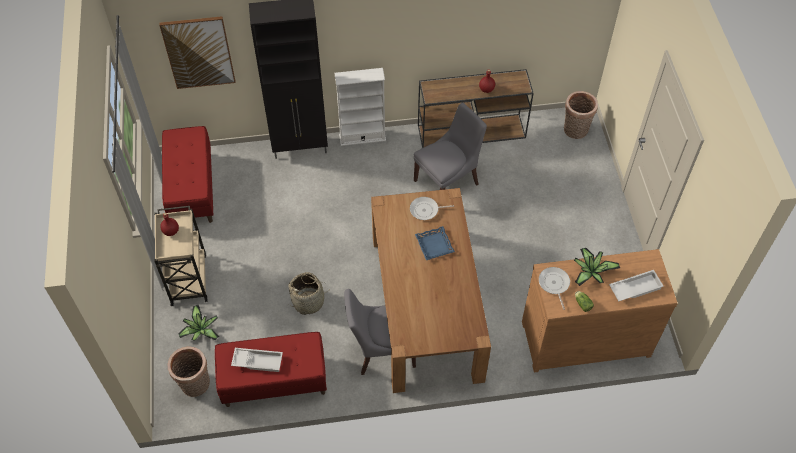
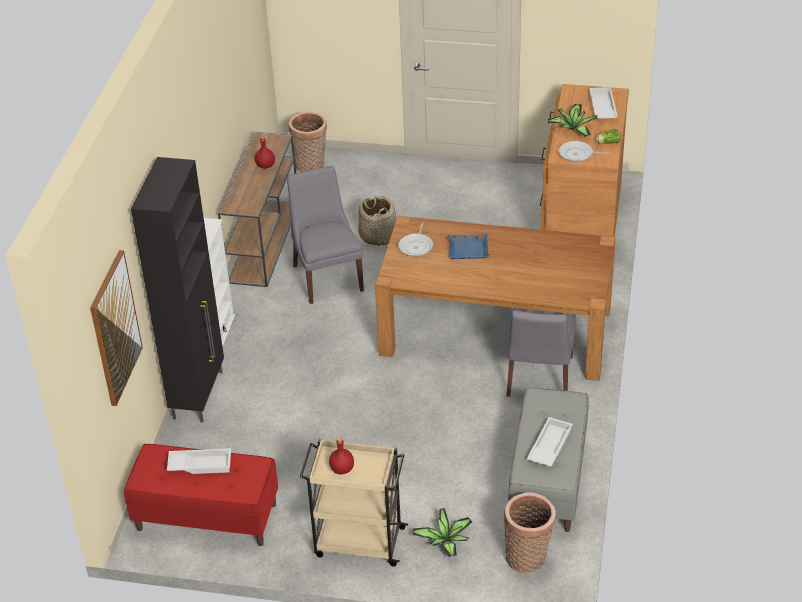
camera: 70 degrees left, 15 degrees down
red bench [215,332,327,407] -> grey bench [508,387,589,532]
basket [288,272,328,315] -> basket moved to [358,196,396,246]
none -> white tray [167,448,231,474]

